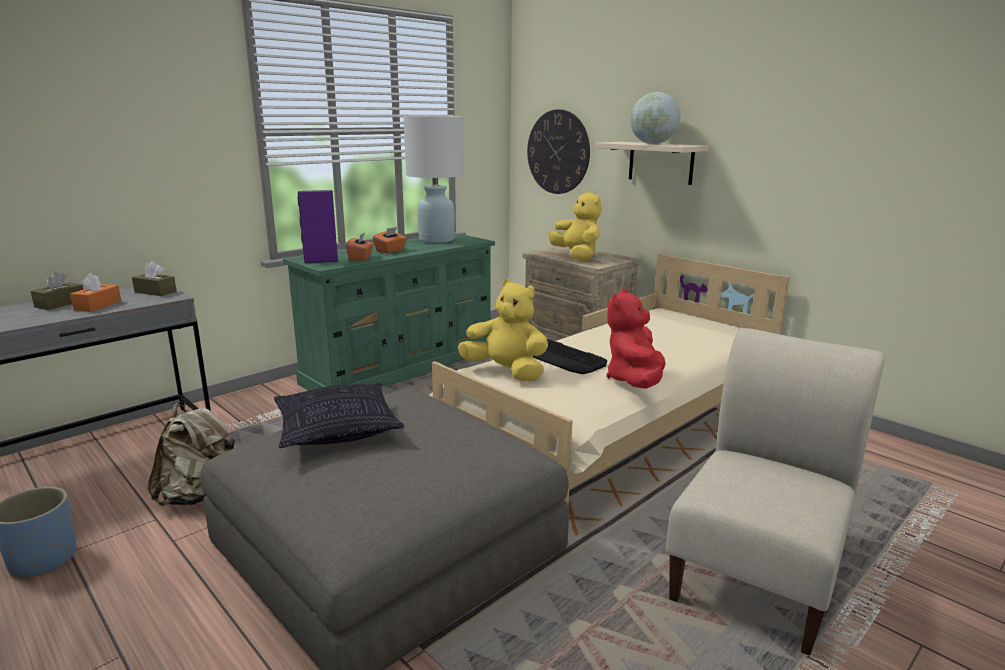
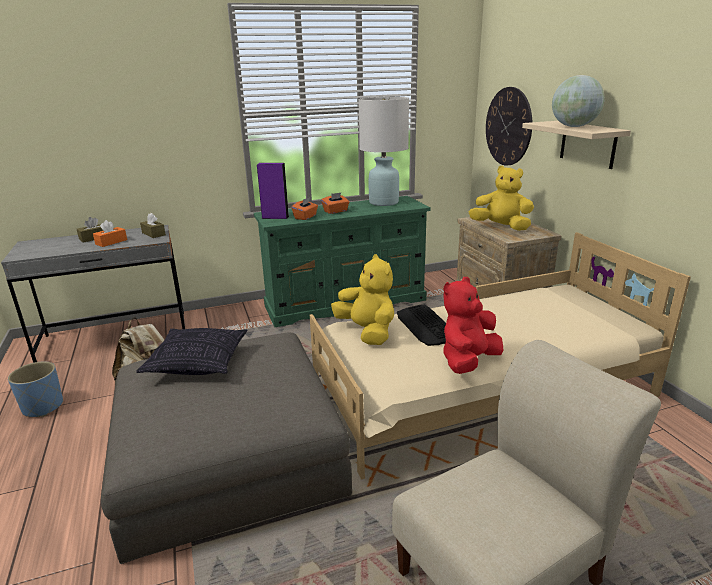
camera: 25 degrees right, 5 degrees up
yellow plush toy [548,191,601,261] -> yellow plush toy turned 60 degrees counterclockwise [469,165,534,231]

